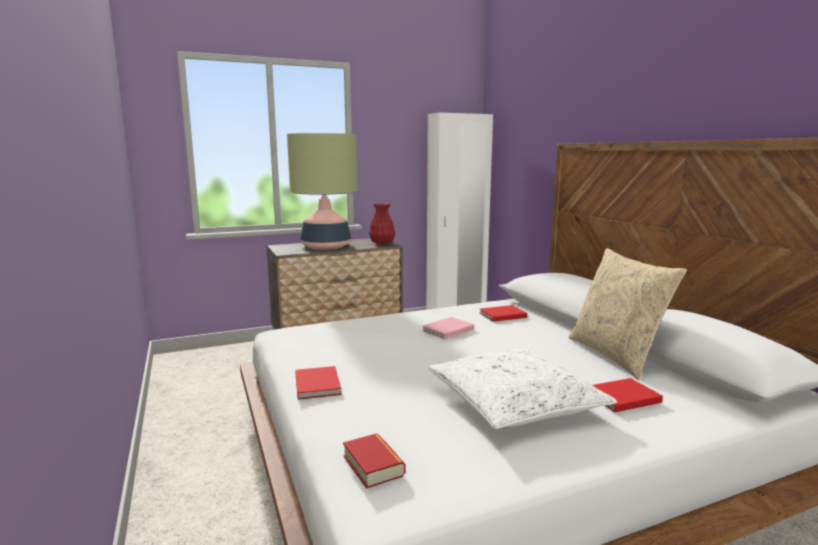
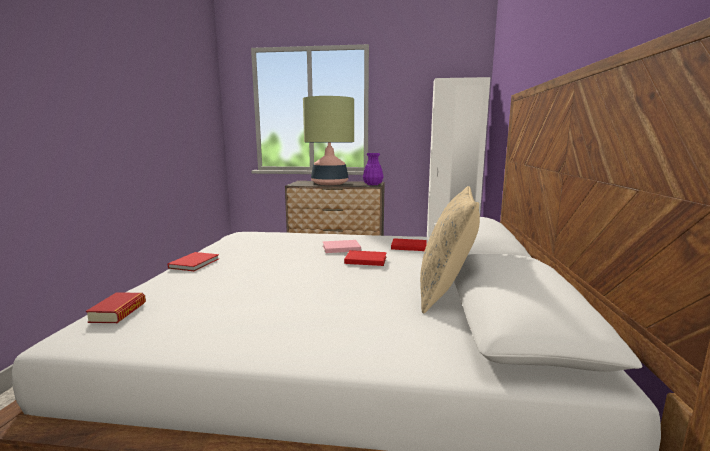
camera: 30 degrees right, 0 degrees up
red vase [369,203,395,245] -> purple vase [363,153,384,185]
white pillow [428,349,617,429] -> none
red book [593,378,663,412] -> red book moved to [344,250,387,266]

